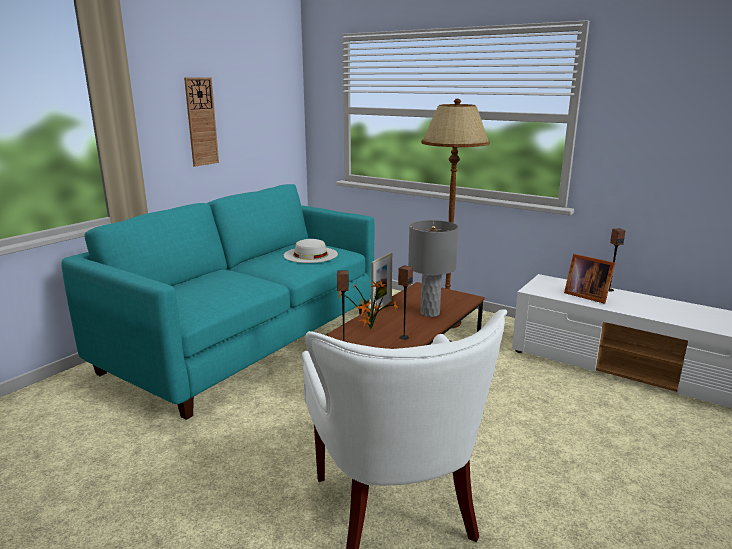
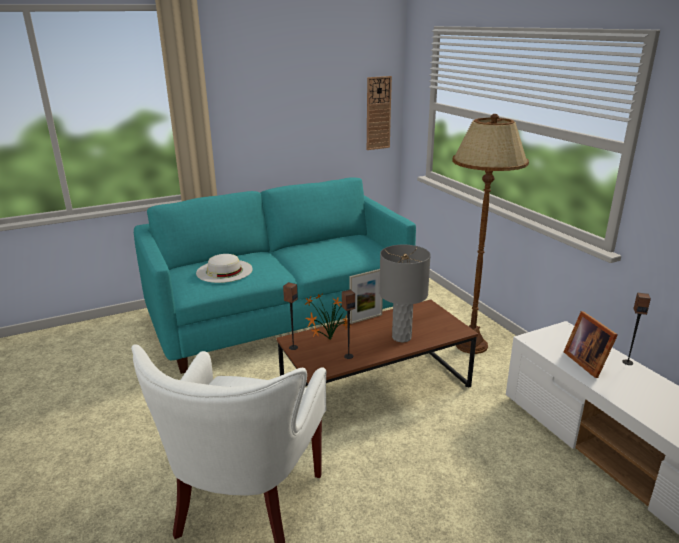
camera: 30 degrees right, 5 degrees up
wall clock [184,77,219,166] -> wall clock moved to [367,76,392,150]
white hat [284,239,338,263] -> white hat moved to [196,254,253,283]

